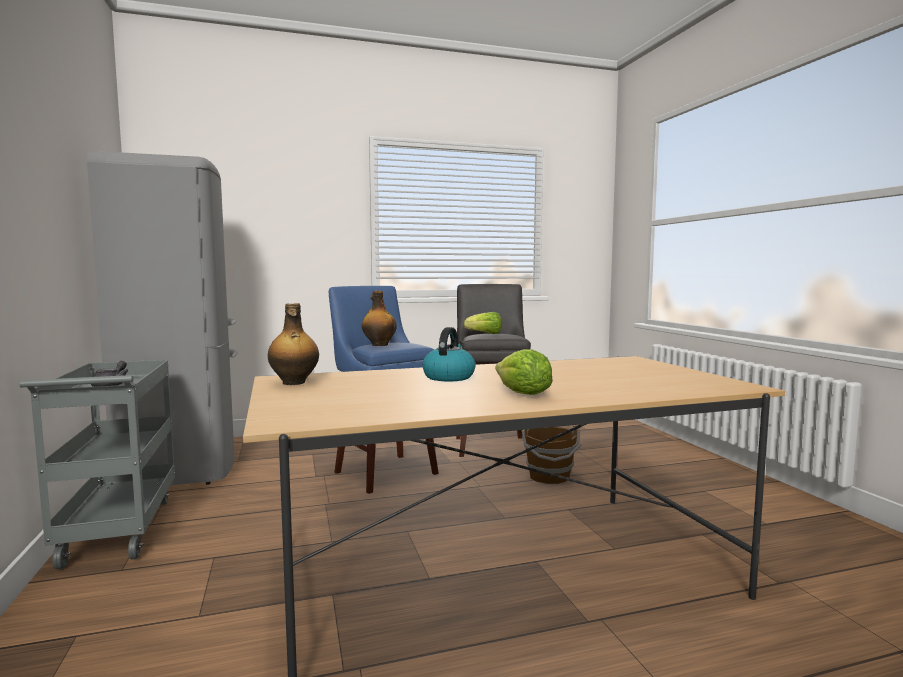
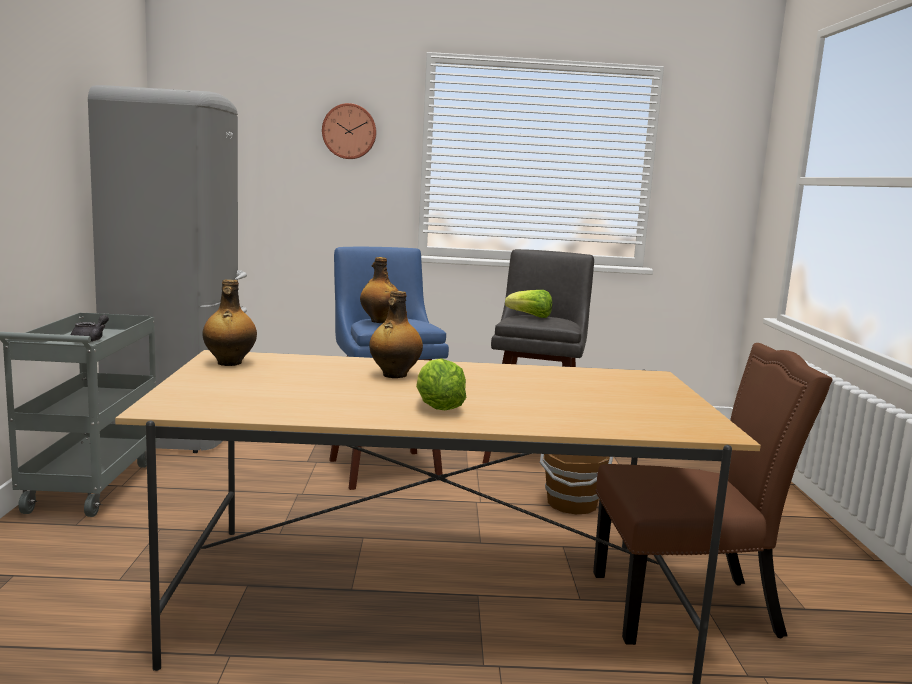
camera: 15 degrees right, 5 degrees up
kettle [422,327,475,381] -> bottle [369,290,423,378]
none -> wall clock [322,103,376,159]
none -> brown chair [593,343,832,645]

